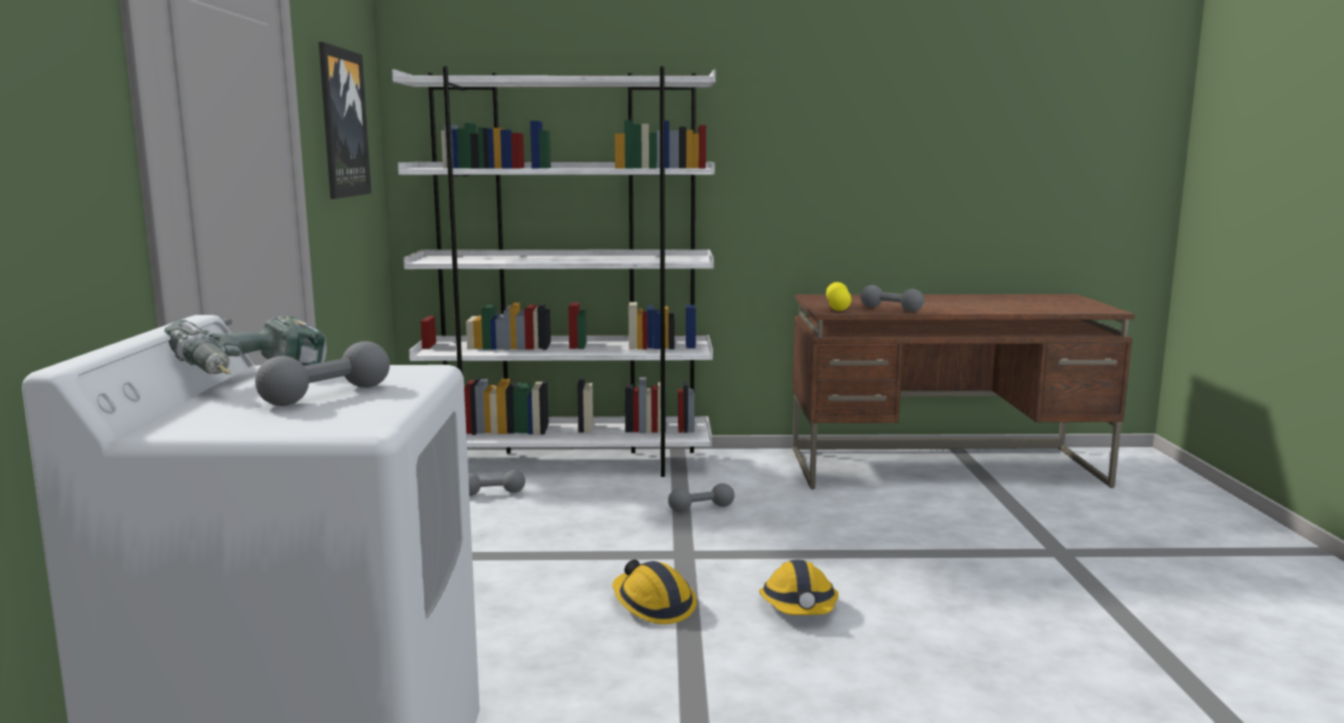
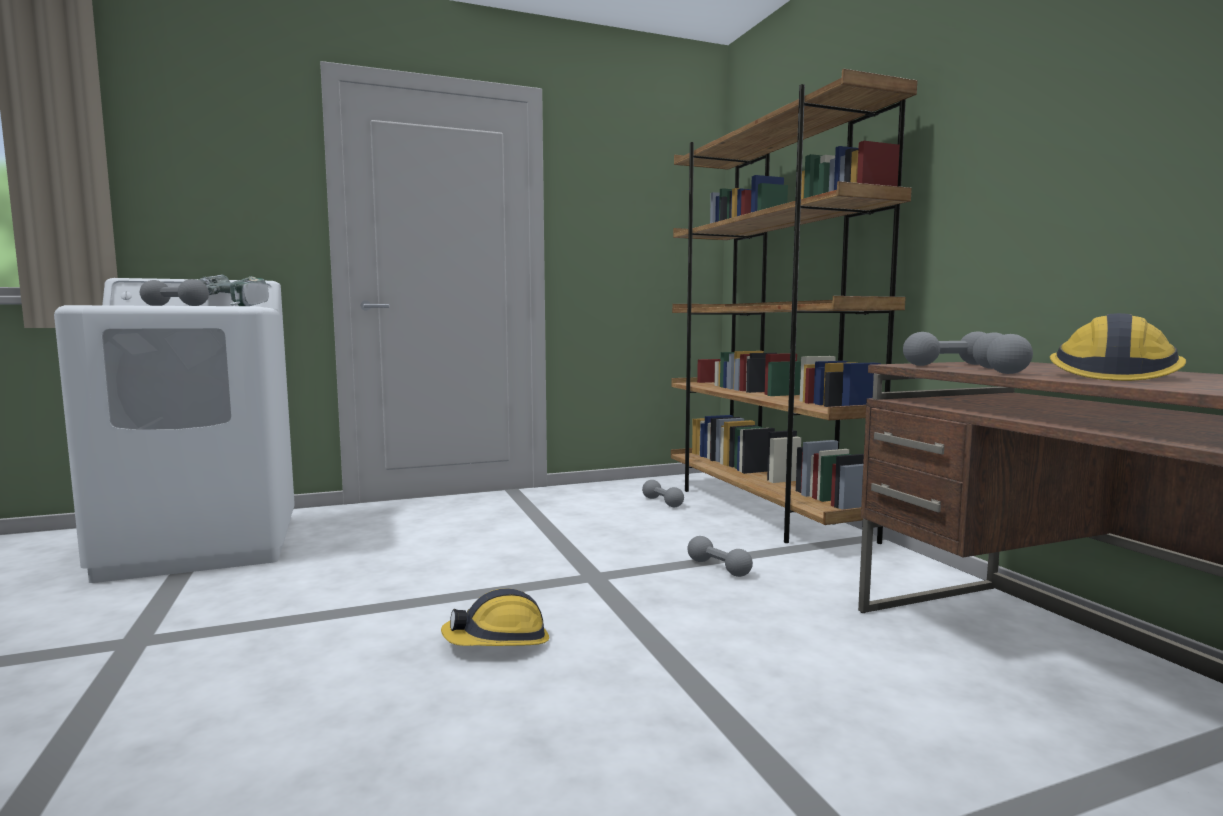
camera: 70 degrees right, 5 degrees down
picture [319,42,371,199] -> none
white bookcase [392,66,716,477] -> brown bookcase [671,69,917,544]
hard hat [612,560,697,624] -> hard hat moved to [1050,313,1186,381]
yellow dumbbell [826,282,851,311] -> grey dumbbell [903,331,987,366]

